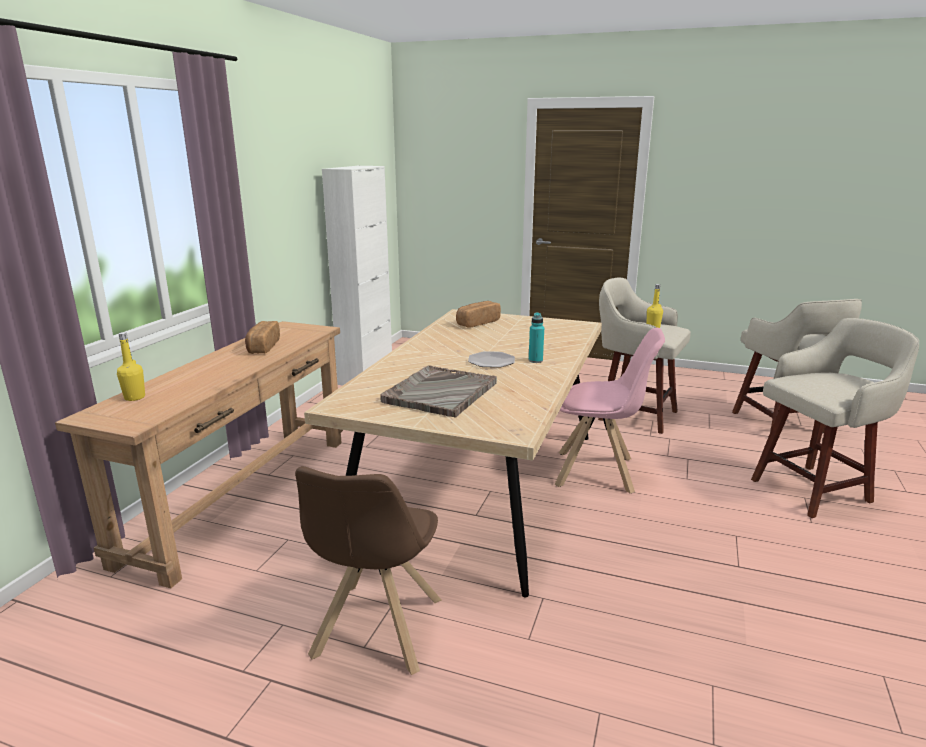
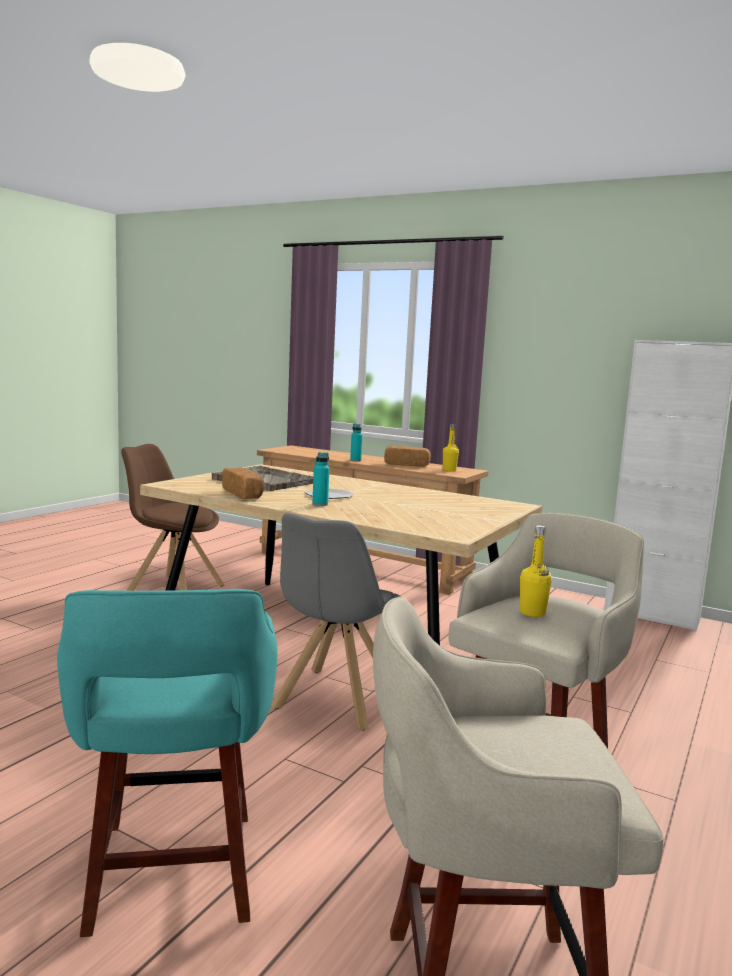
camera: 100 degrees right, 10 degrees down
yellow bottle [117,332,145,401] -> yellow bottle moved to [442,424,459,471]
bread [456,301,501,328] -> bread moved to [222,467,265,499]
pink chair [555,328,665,494] -> grey chair [271,513,401,731]
beige stool [751,318,919,518] -> turquoise stool [57,589,277,937]
none -> turquoise bottle [350,424,362,462]

